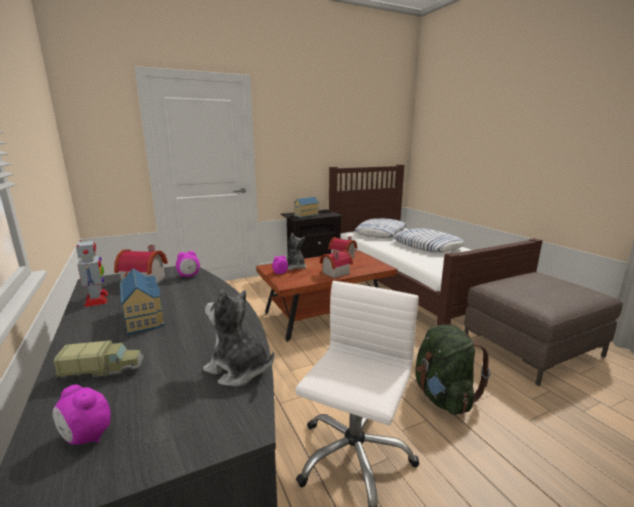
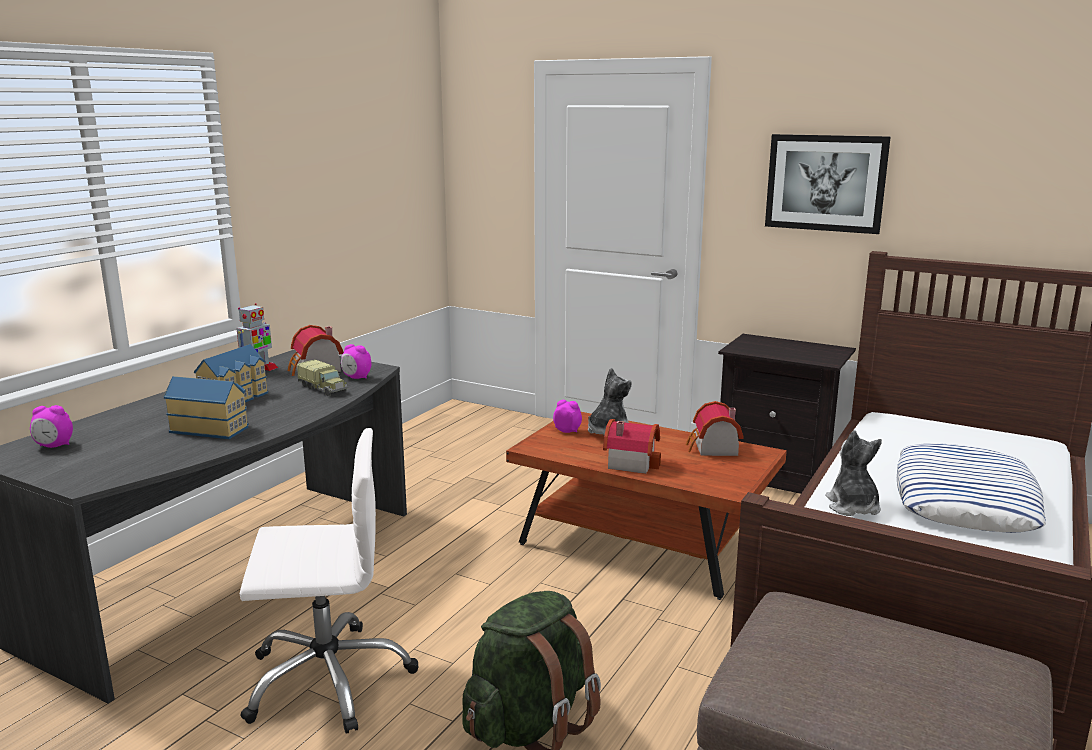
camera: 55 degrees right, 0 degrees up
alarm clock [52,384,111,445] -> alarm clock turned 90 degrees counterclockwise [30,405,73,448]
toy truck [54,340,144,383] -> toy truck moved to [297,359,348,396]
plush toy [203,290,274,387] -> plush toy moved to [825,430,882,516]
toy house [294,196,319,218] -> toy house moved to [164,376,249,439]
pillow [355,218,406,238] -> none
none -> picture [765,134,890,234]

